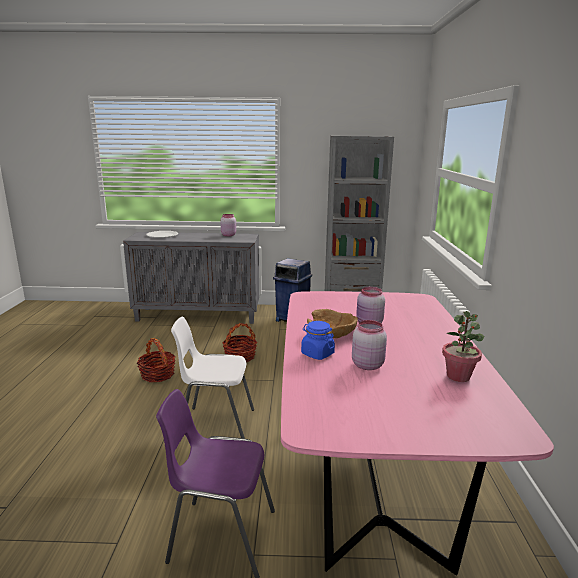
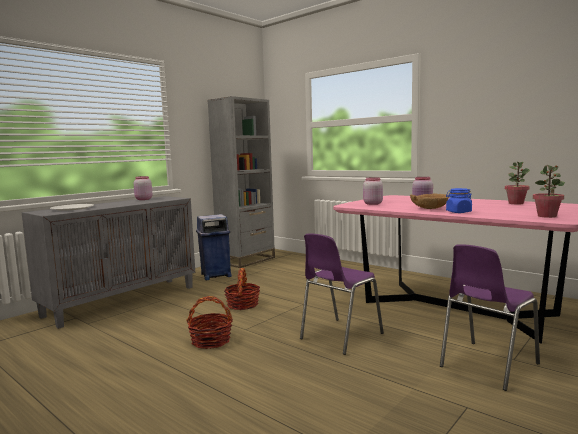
camera: 50 degrees left, 10 degrees down
white chair [171,317,254,439] -> purple chair [300,233,384,355]
pink jar [352,320,387,370] -> pink jar moved to [363,177,383,205]
none -> potted plant [533,165,565,218]

